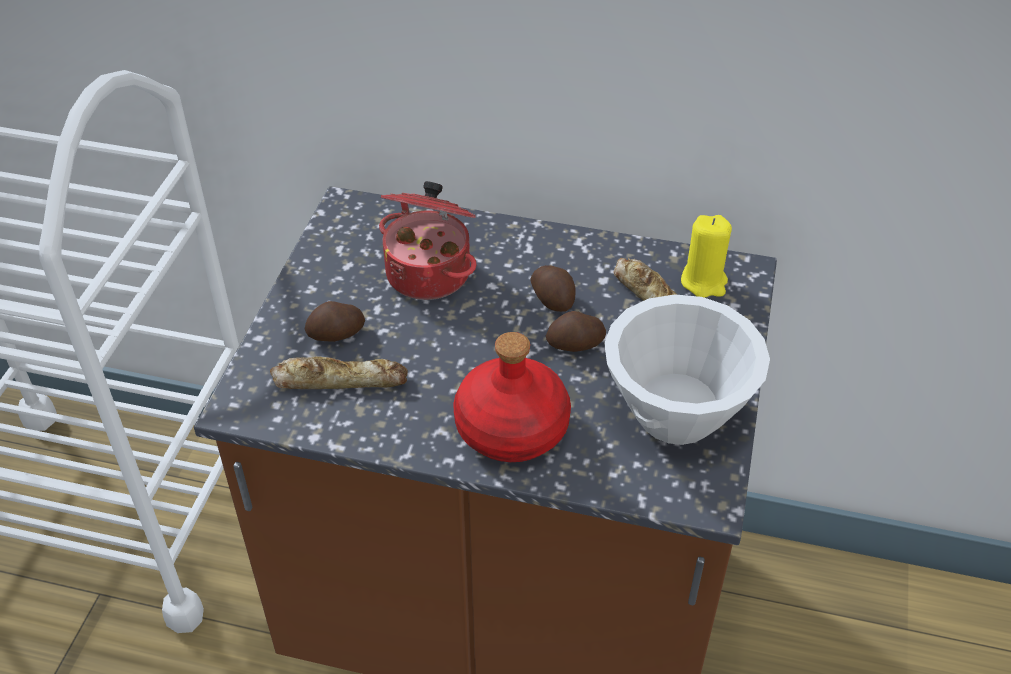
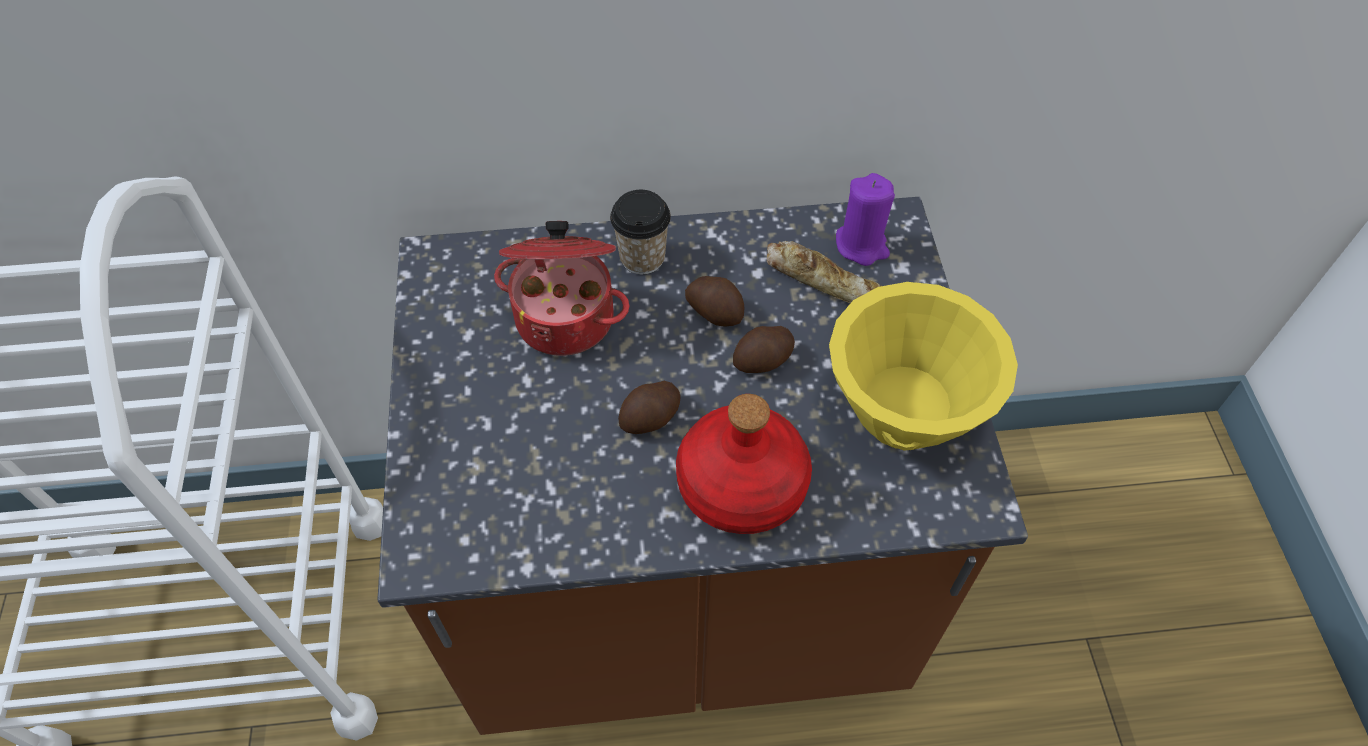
camera: 20 degrees left, 10 degrees up
bread [270,356,408,389] -> none
potato [305,301,365,342] -> potato moved to [618,381,680,434]
white bowl [604,294,770,445] -> yellow bowl [829,282,1018,450]
yellow candle [681,215,732,298] -> purple candle [836,173,895,266]
none -> cup [610,190,671,275]

